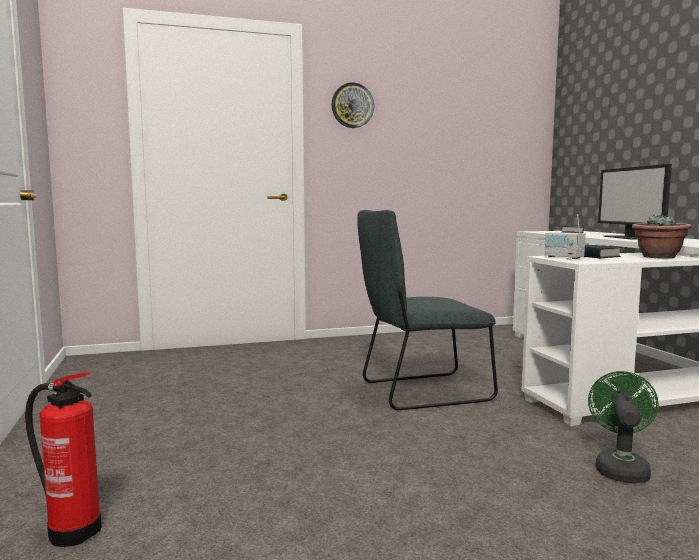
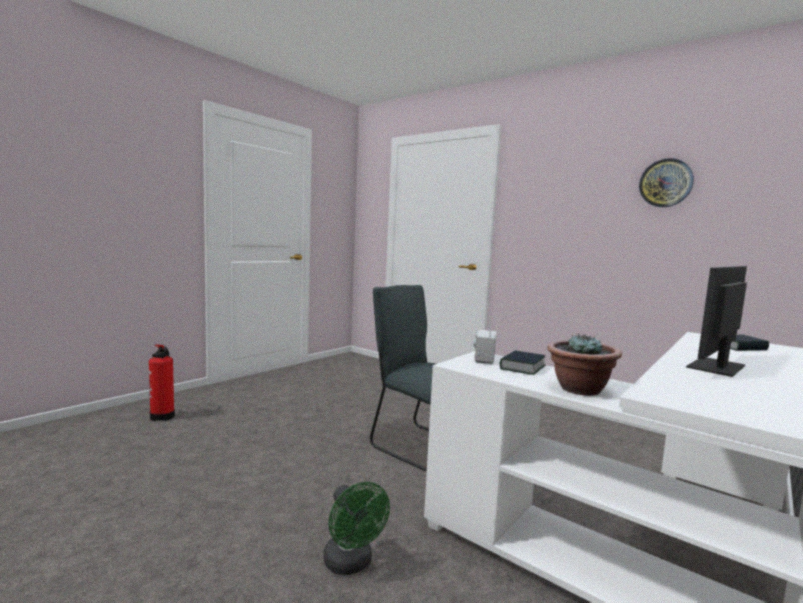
camera: 55 degrees right, 0 degrees up
wall clock [331,82,374,128] -> wall clock moved to [639,158,694,207]
green fan [588,371,659,483] -> green fan turned 75 degrees clockwise [323,482,390,575]

